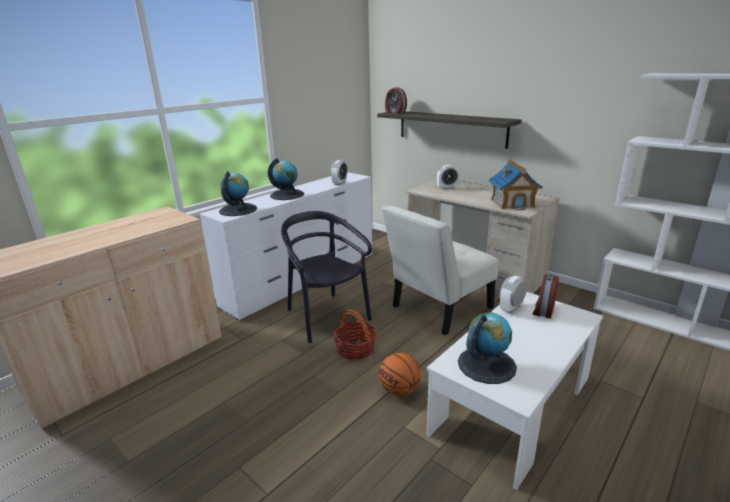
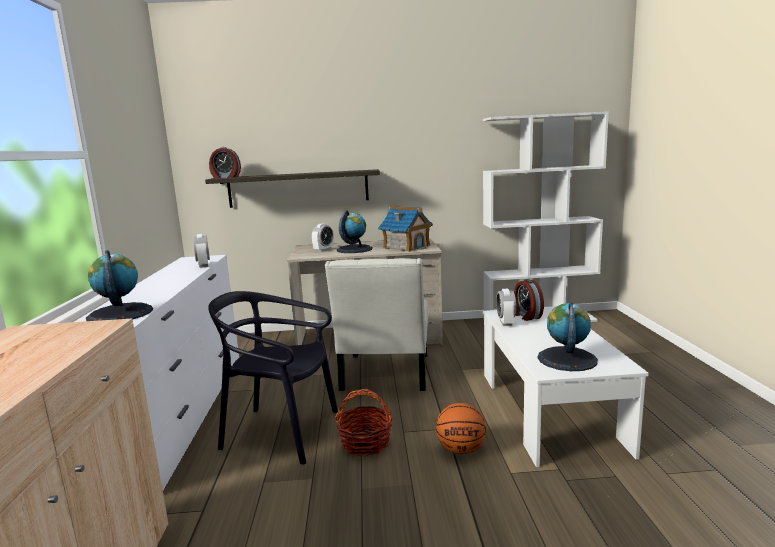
camera: 45 degrees left, 10 degrees down
globe [268,158,304,200] -> globe moved to [336,210,373,253]

